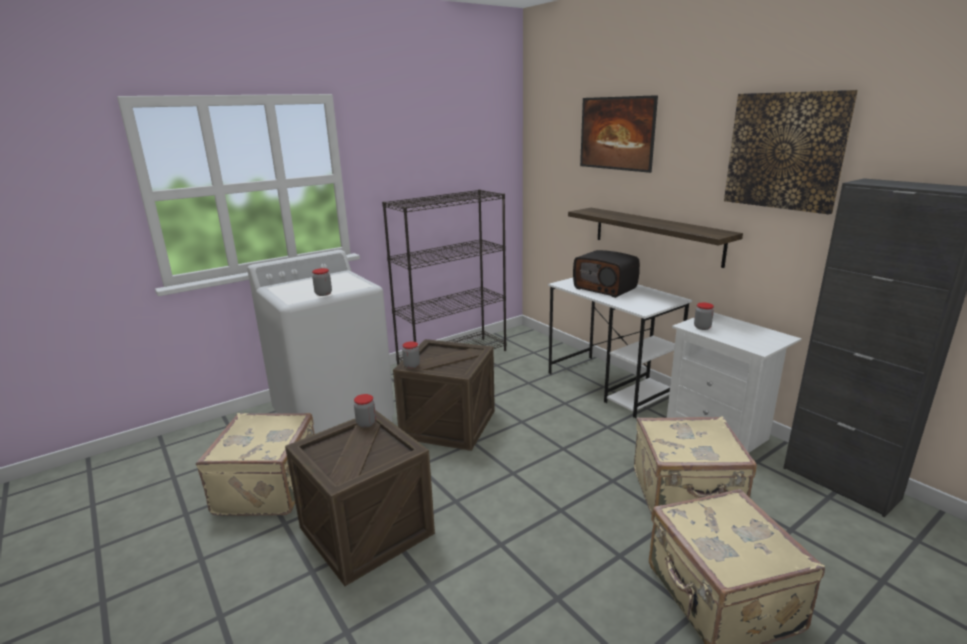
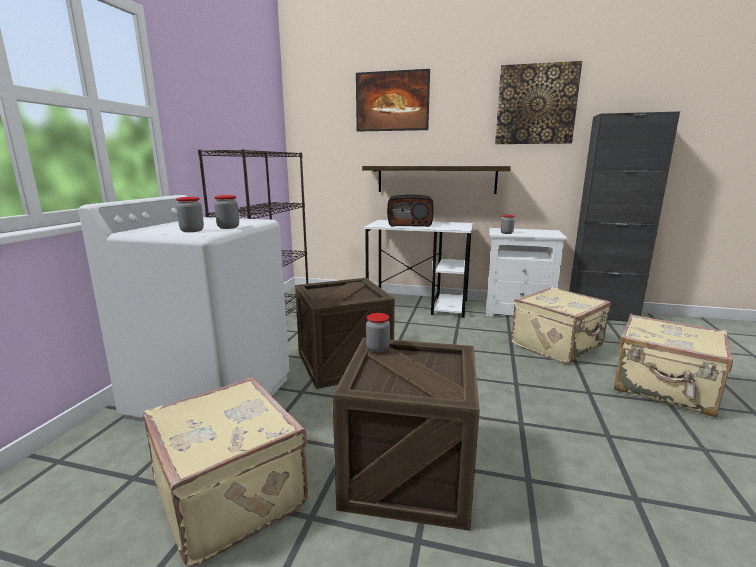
camera: 40 degrees left, 5 degrees down
jar [402,341,420,368] -> jar moved to [176,197,204,232]

